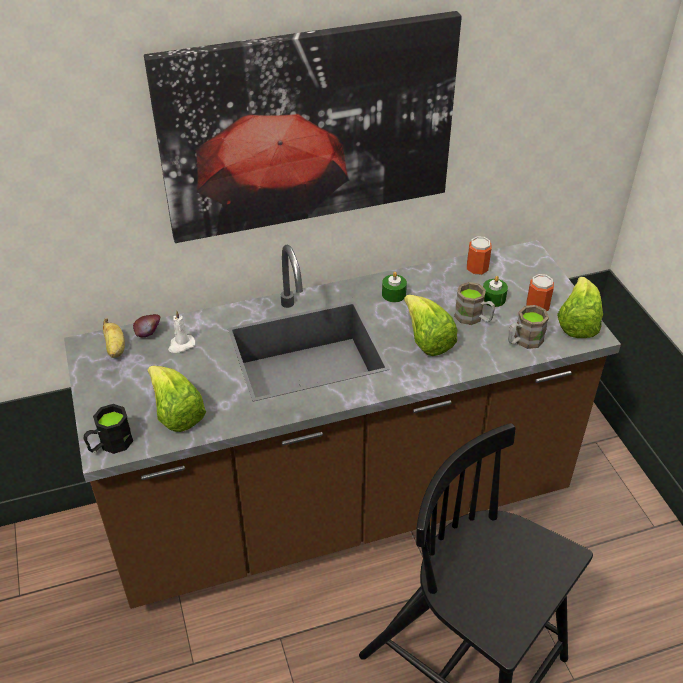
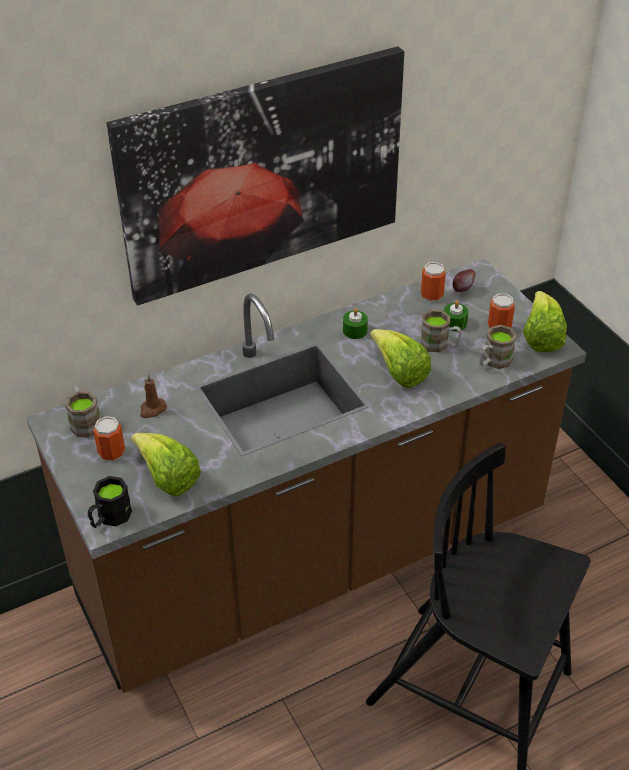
camera: 10 degrees left, 0 degrees up
banana [103,318,125,358] -> brown mug [65,386,100,437]
apple [133,314,161,337] -> apple moved to [453,269,476,292]
white candle [168,310,196,353] -> brown candle [140,374,167,418]
none -> can [93,416,125,461]

